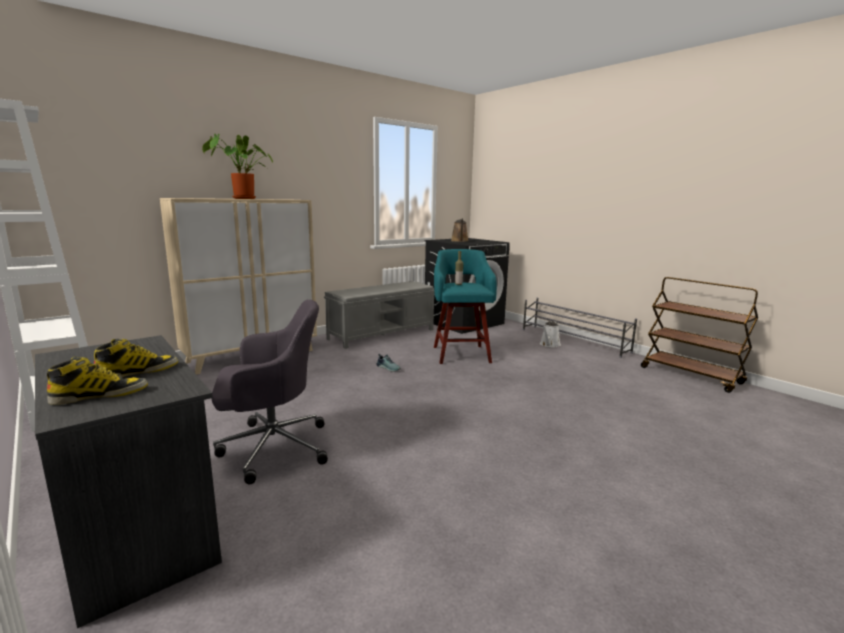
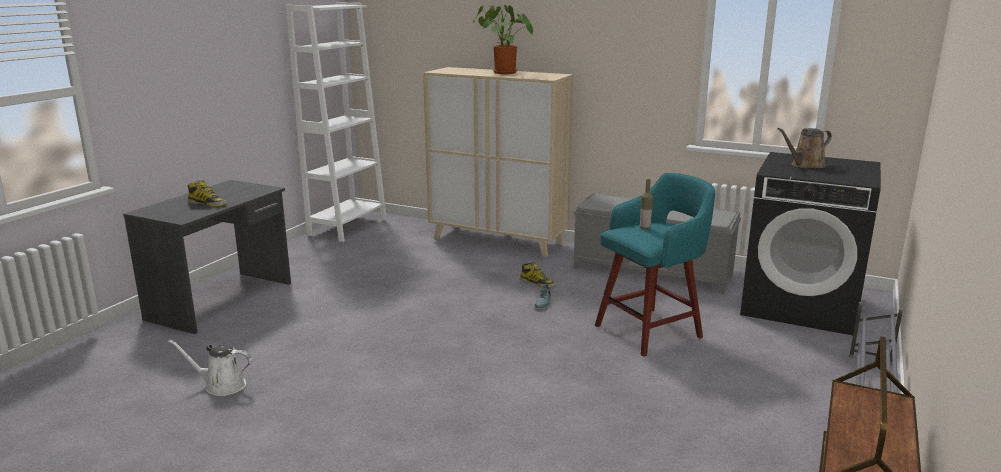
camera: 65 degrees right, 5 degrees up
boot [47,357,148,405] -> boot moved to [520,262,556,288]
grey office chair [212,299,328,484] -> none
white watering can [540,321,561,347] -> white watering can moved to [168,339,252,396]

